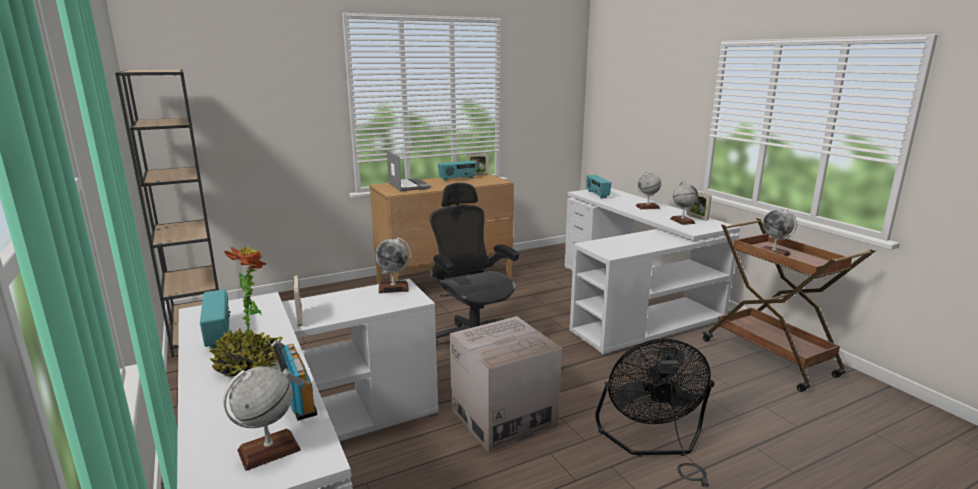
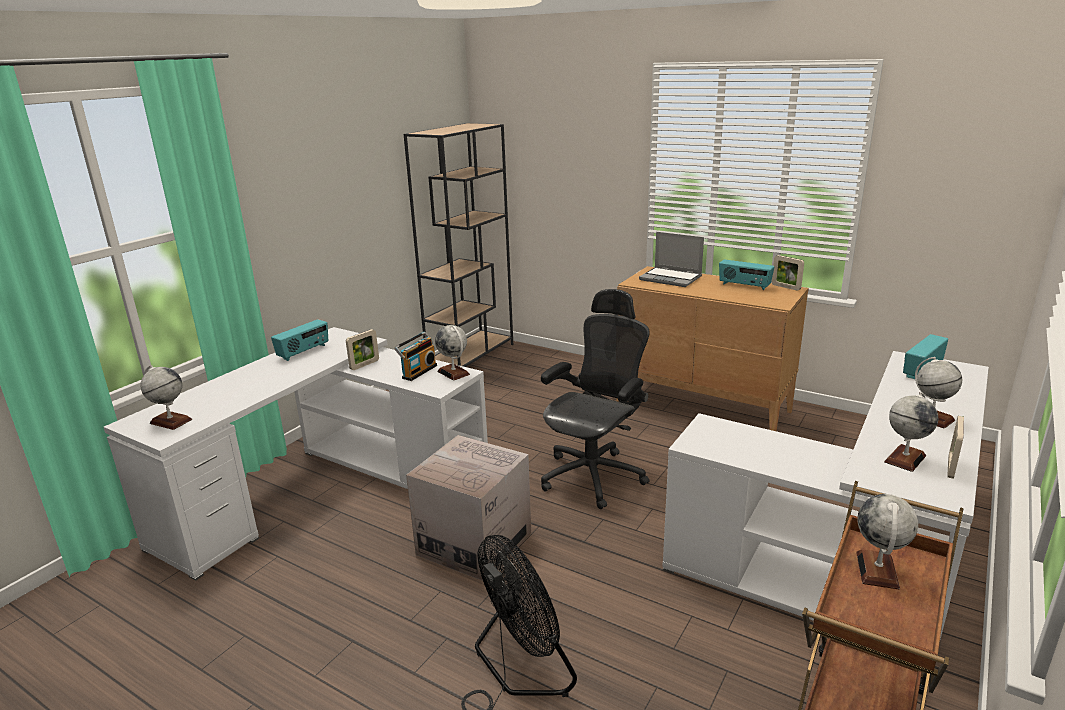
camera: 60 degrees right, 5 degrees up
potted plant [209,246,283,377] -> none
radio [272,340,318,421] -> radio moved to [394,332,437,381]
laptop [387,151,431,191] -> laptop turned 90 degrees clockwise [639,232,704,287]

